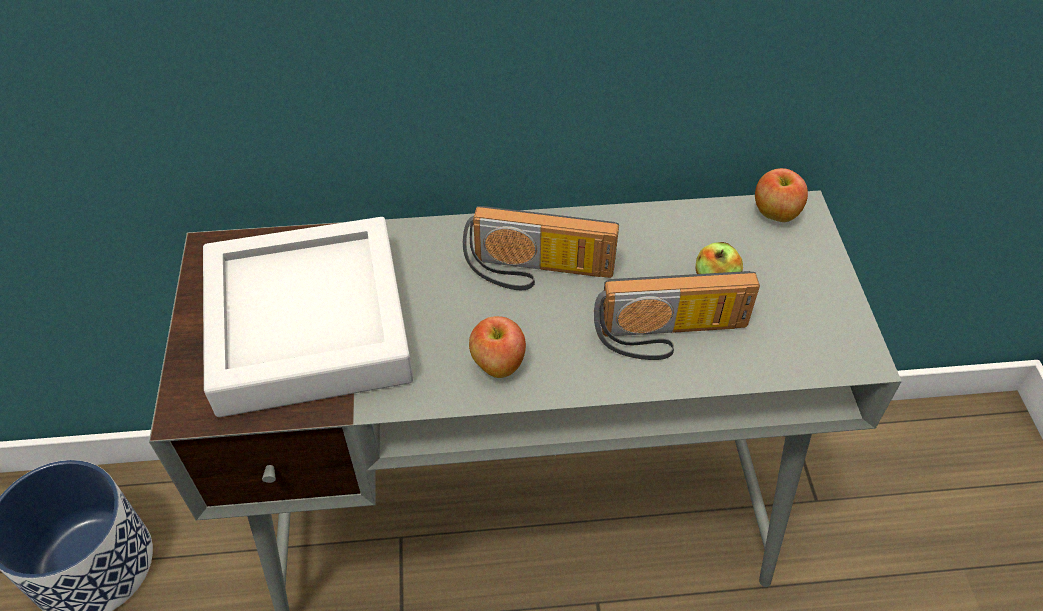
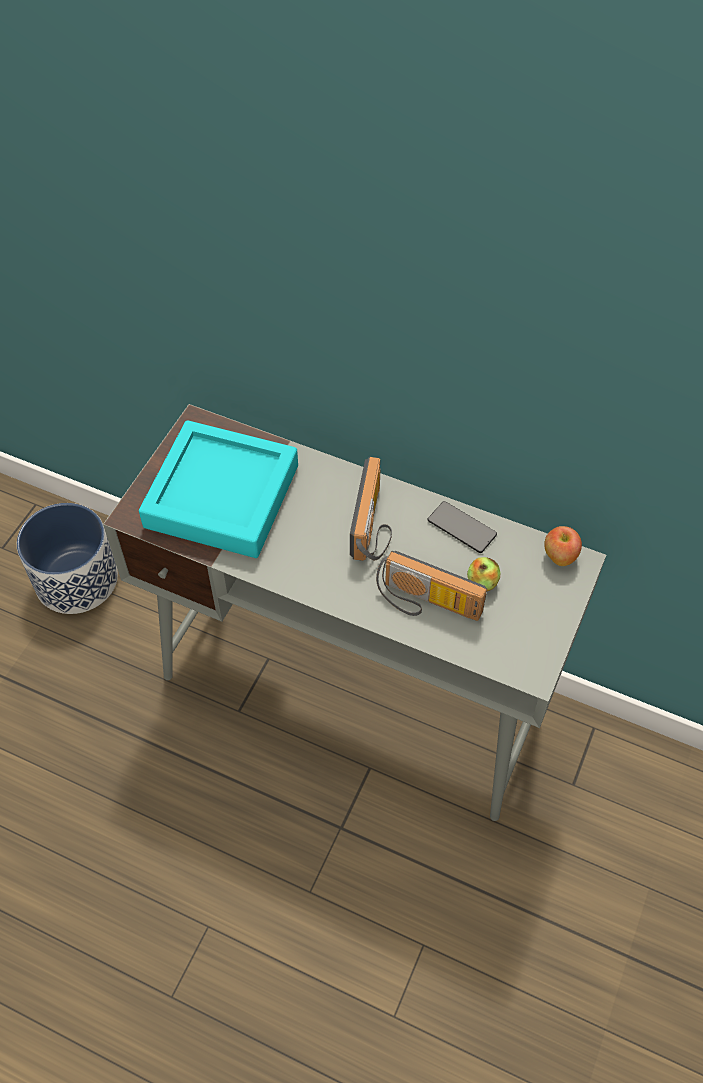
camera: 30 degrees right, 5 degrees up
grey tray [203,217,413,417] -> turquoise tray [139,420,298,558]
radio [463,206,619,290] -> radio turned 120 degrees counterclockwise [350,457,392,561]
apple [469,316,526,378] -> none
none -> phone [428,501,497,553]

